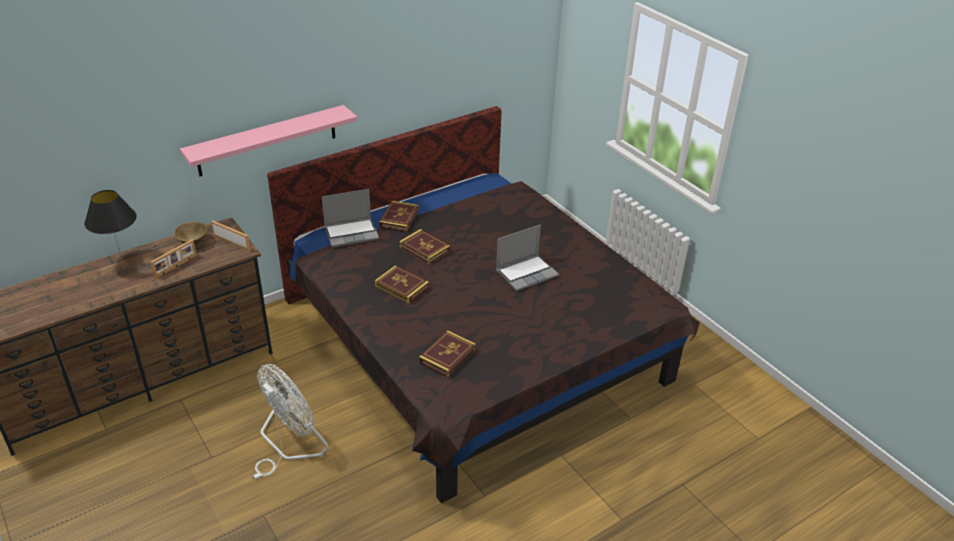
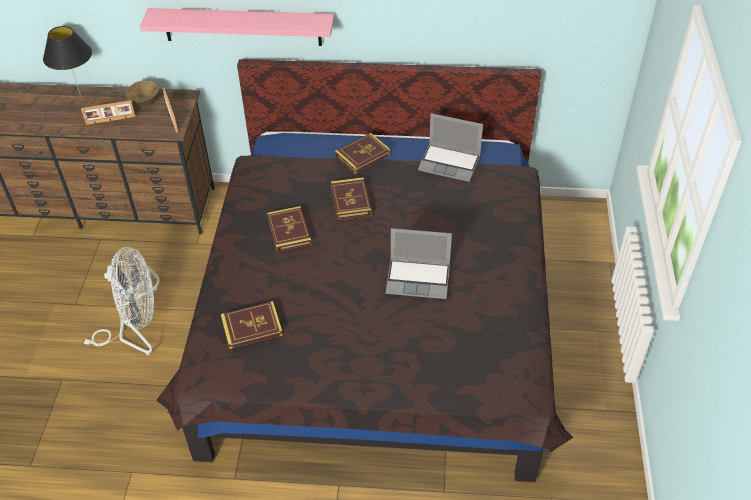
camera: 40 degrees right, 10 degrees up
laptop [321,189,379,248] -> laptop moved to [418,113,483,182]

